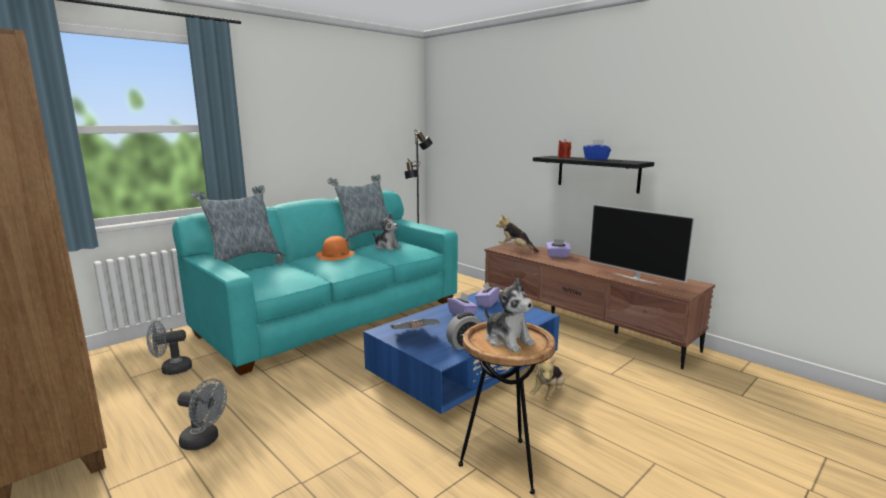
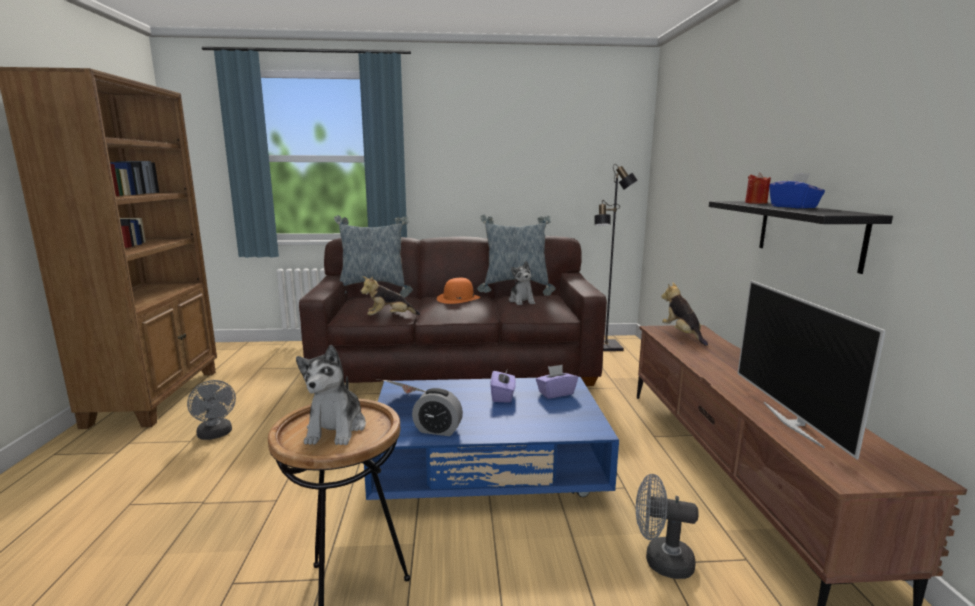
camera: 40 degrees right, 0 degrees up
grey fan [147,321,192,375] -> grey fan moved to [636,474,698,579]
turquoise sofa [172,191,458,375] -> brown sofa [299,236,607,386]
plush toy [530,359,565,401] -> plush toy moved to [360,276,420,315]
purple tissue box [546,239,571,258] -> none

